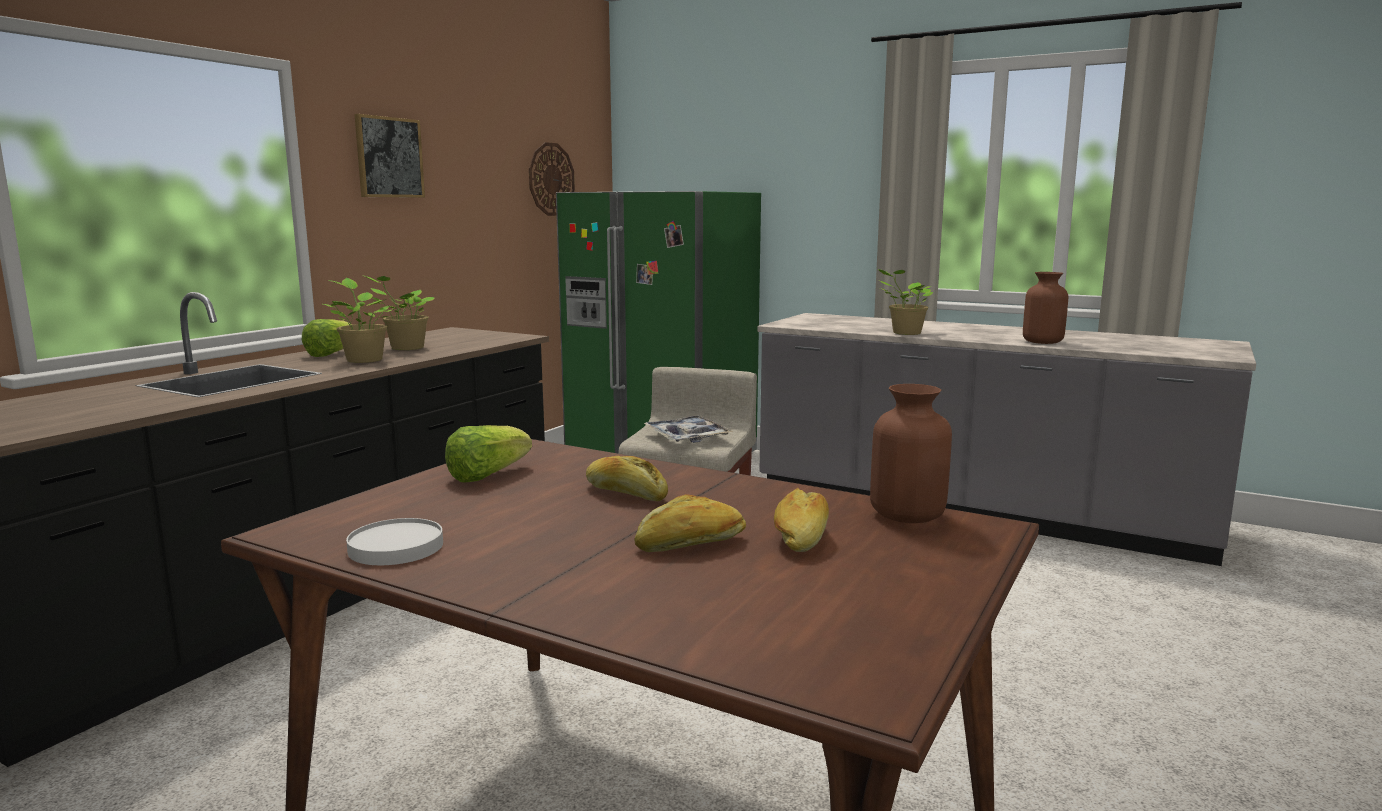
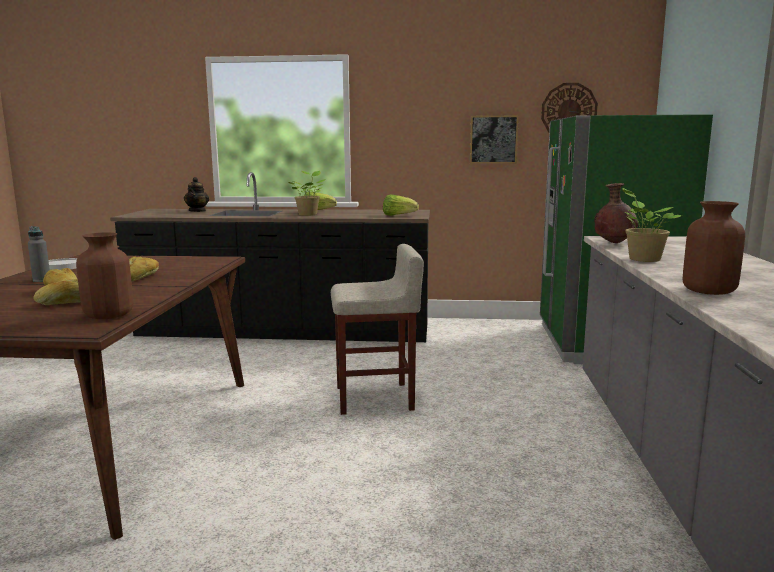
camera: 65 degrees right, 0 degrees up
picture [354,114,425,198] -> picture moved to [470,115,519,164]
potted plant [362,275,435,350] -> none
lettuce [445,425,532,482] -> lettuce moved to [383,194,419,216]
tray [644,416,734,443] -> none
none -> grey bottle [28,226,50,282]
none -> teapot [184,177,209,212]
none -> brown vase [594,183,638,243]

